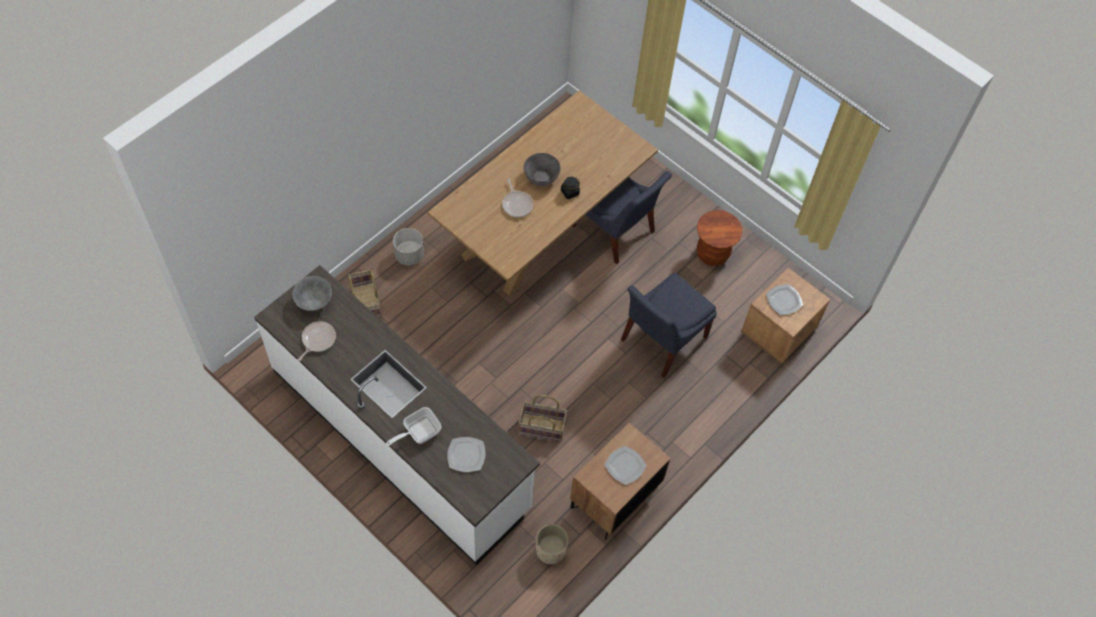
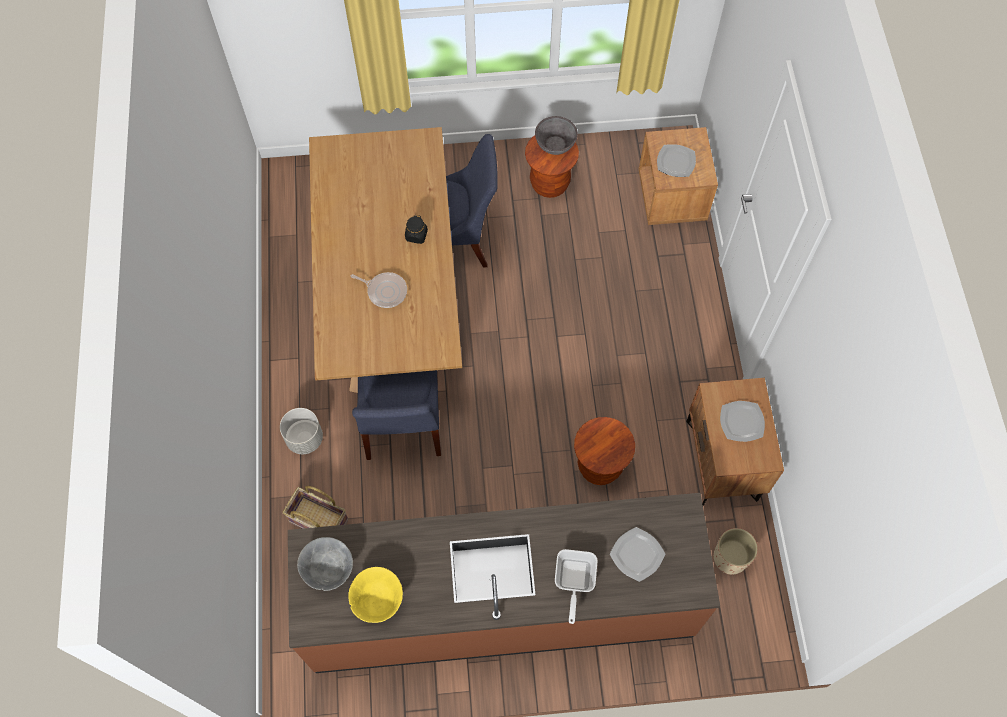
camera: 45 degrees left, 5 degrees up
white counter [254,265,540,565] -> brown counter [288,493,720,673]
frying pan [297,321,336,362] -> yellow bowl [348,567,403,623]
basket [519,395,567,441] -> brown stool [574,417,635,485]
grey bowl [524,153,561,186] -> grey bowl moved to [535,116,578,155]
blue chair [621,273,717,378] -> blue chair moved to [352,370,441,460]

